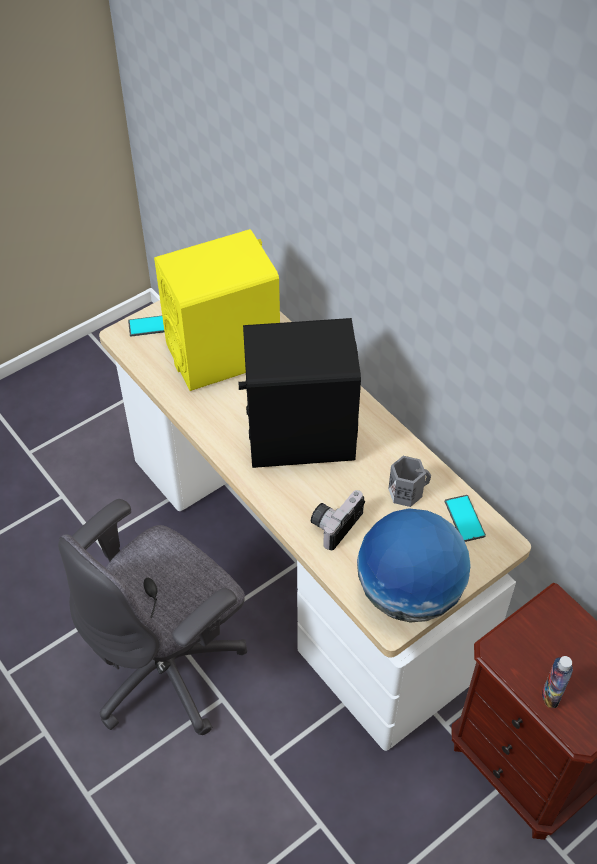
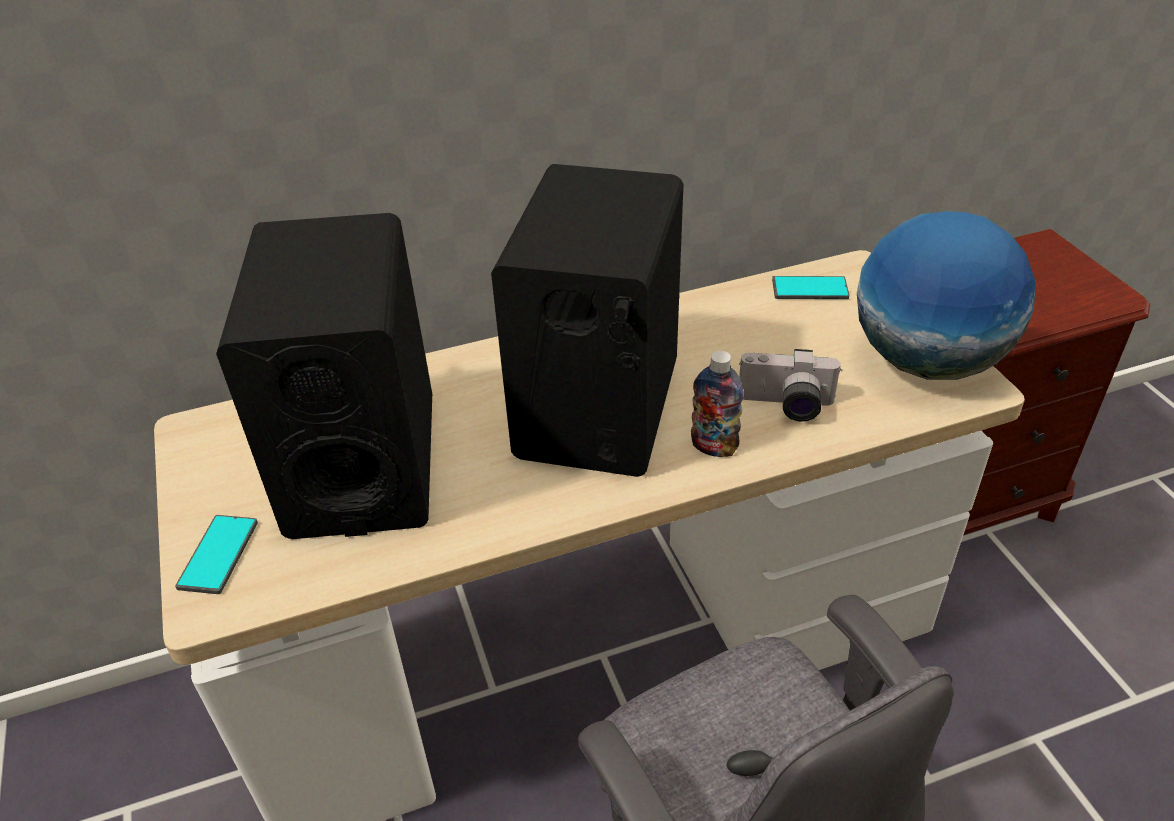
camera: 70 degrees left, 10 degrees down
yellow speaker [154,229,280,391] -> black speaker [216,213,432,539]
camera [311,490,365,550] -> camera turned 45 degrees counterclockwise [739,349,842,422]
grey mug [388,456,431,507] -> none
bottle [542,656,573,708] -> bottle moved to [691,351,744,457]

